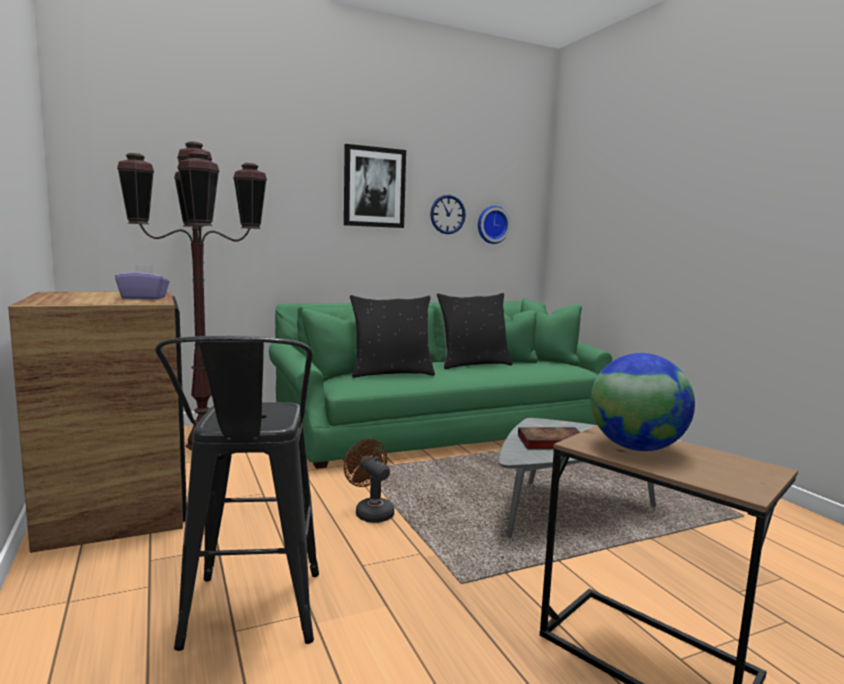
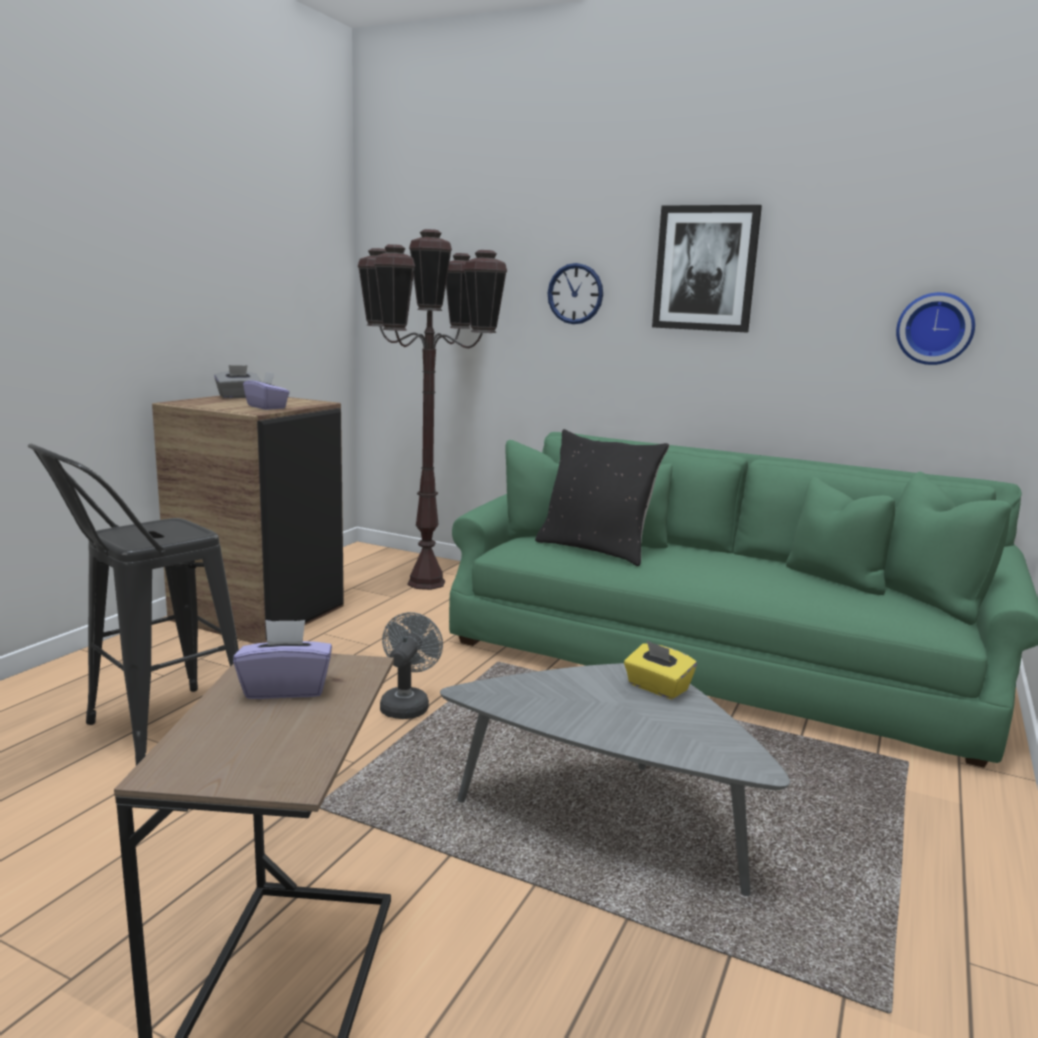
camera: 50 degrees right, 5 degrees up
brown fan [344,439,394,523] -> grey fan [380,612,443,719]
wall clock [430,195,466,234] -> wall clock moved to [548,263,603,324]
black pillow [437,293,513,369] -> none
book [518,427,581,449] -> none
globe [590,353,695,451] -> purple tissue box [233,620,332,699]
none -> grey tissue box [214,365,261,399]
none -> yellow tissue box [624,640,697,699]

